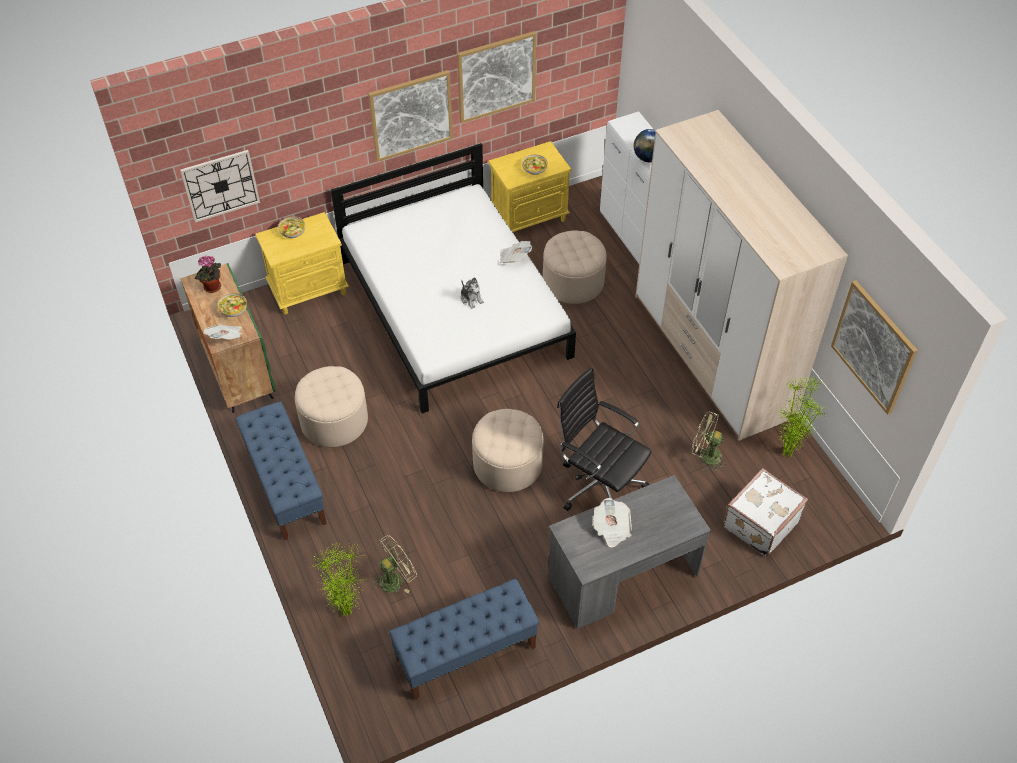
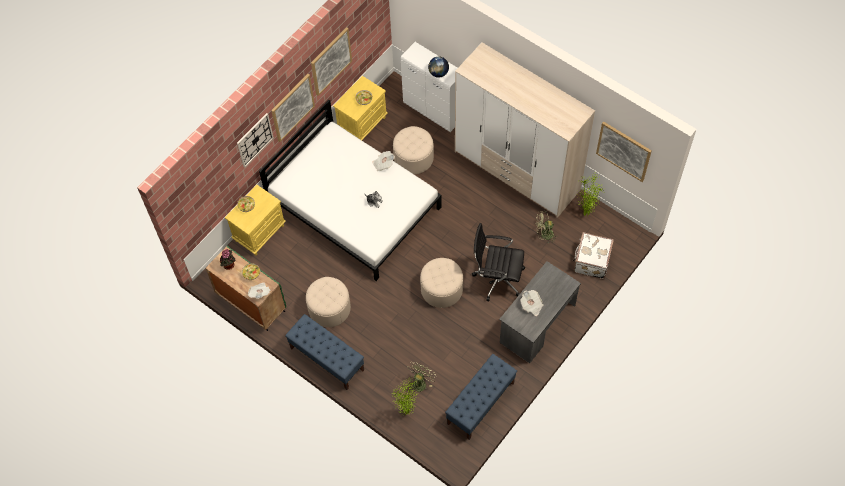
camera: 25 degrees left, 10 degrees up
wall clock [180,150,260,223] -> wall clock moved to [237,113,274,167]

